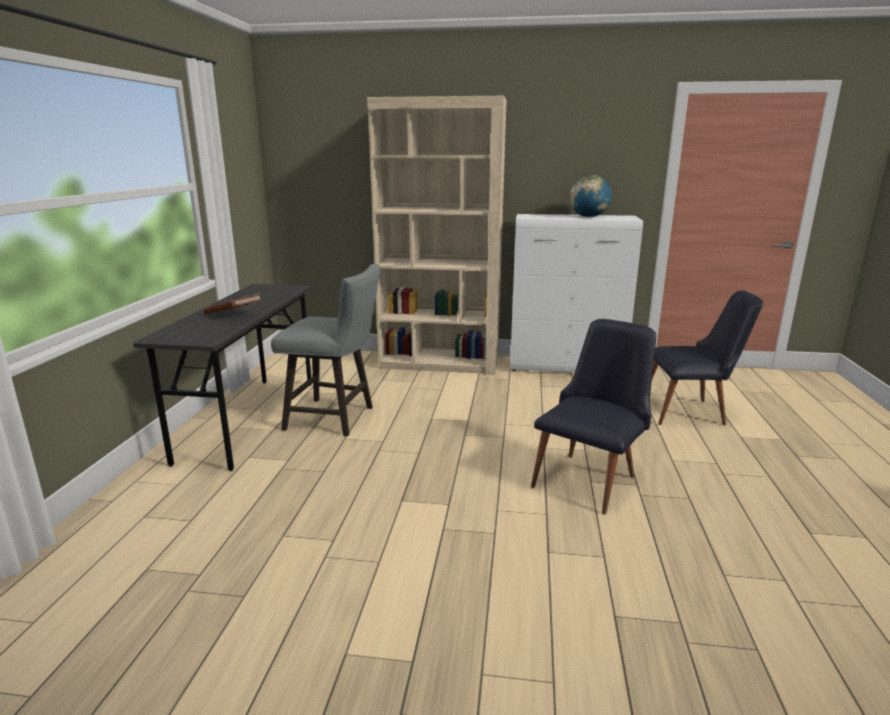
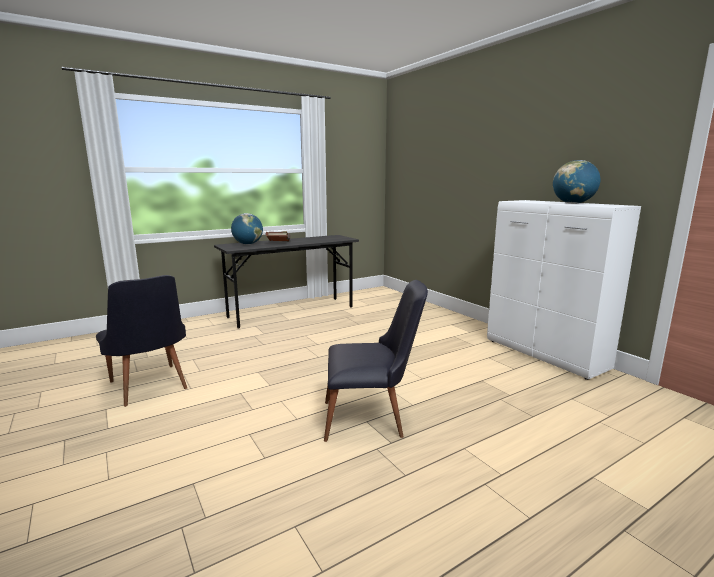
camera: 50 degrees right, 5 degrees down
grey stool [271,264,380,436] -> none
beige bookcase [367,96,506,375] -> none
black chair [652,290,763,425] -> black chair moved to [96,275,187,407]
none -> globe [231,213,263,244]

